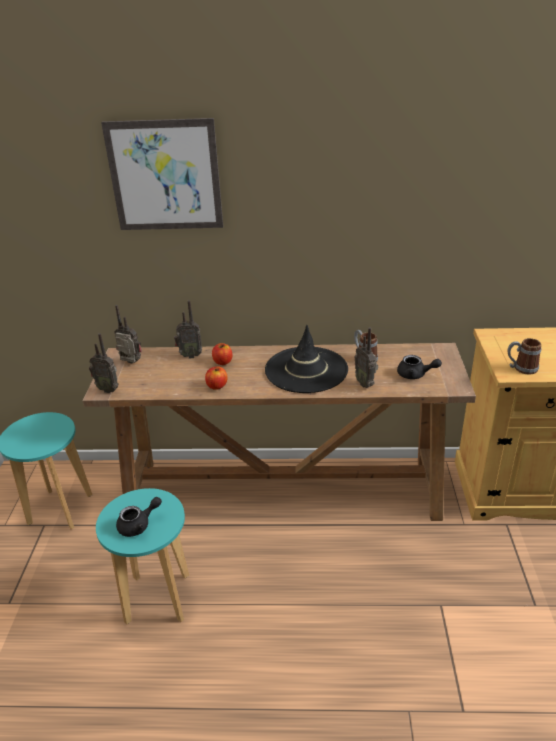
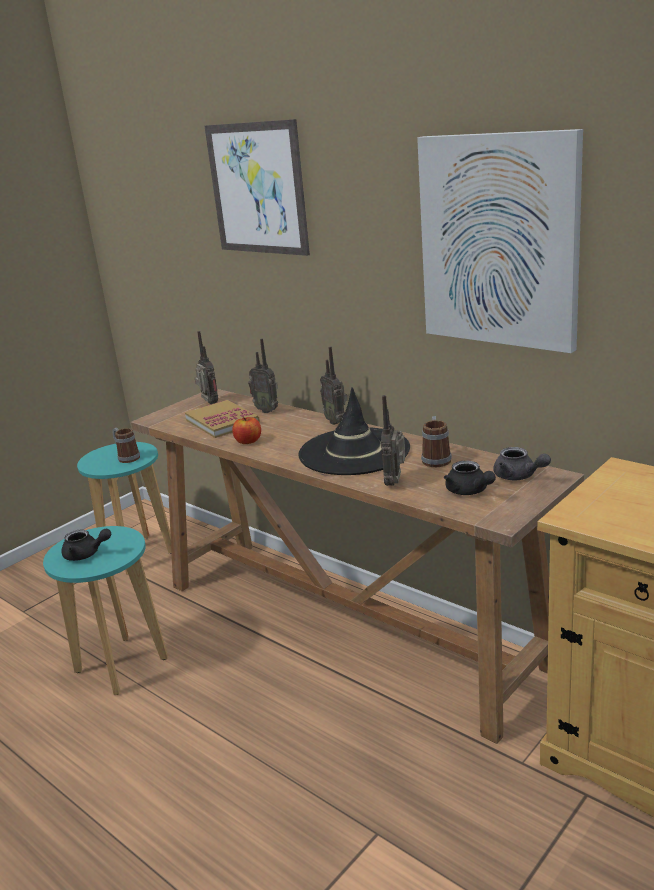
camera: 40 degrees right, 10 degrees down
radio [89,333,119,393] -> radio moved to [320,346,348,425]
apple [212,343,232,365] -> none
mug [508,338,541,375] -> mug moved to [112,428,140,463]
none -> book [185,400,260,438]
none -> picture [417,129,583,353]
none -> grey teapot [493,447,551,480]

